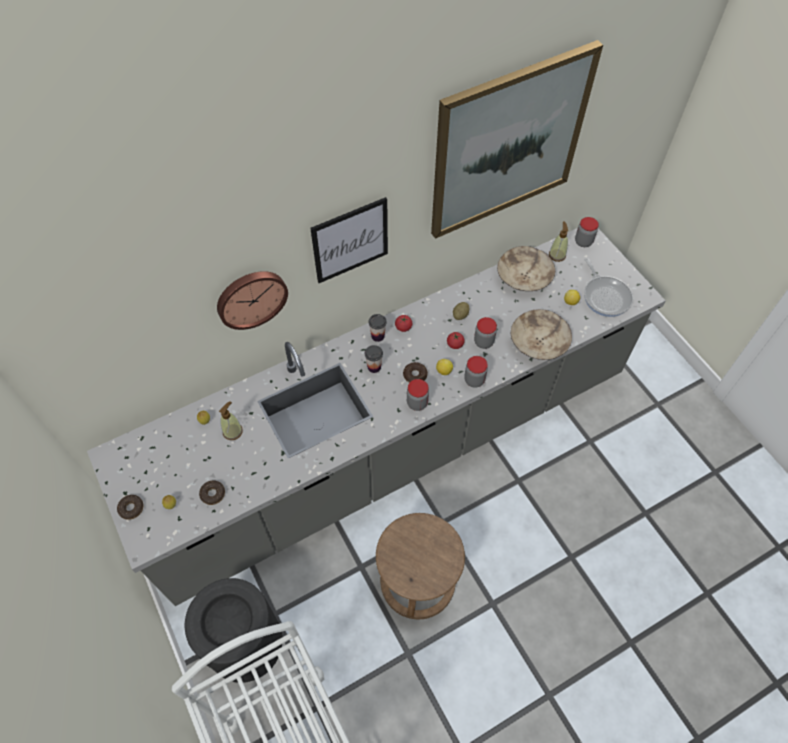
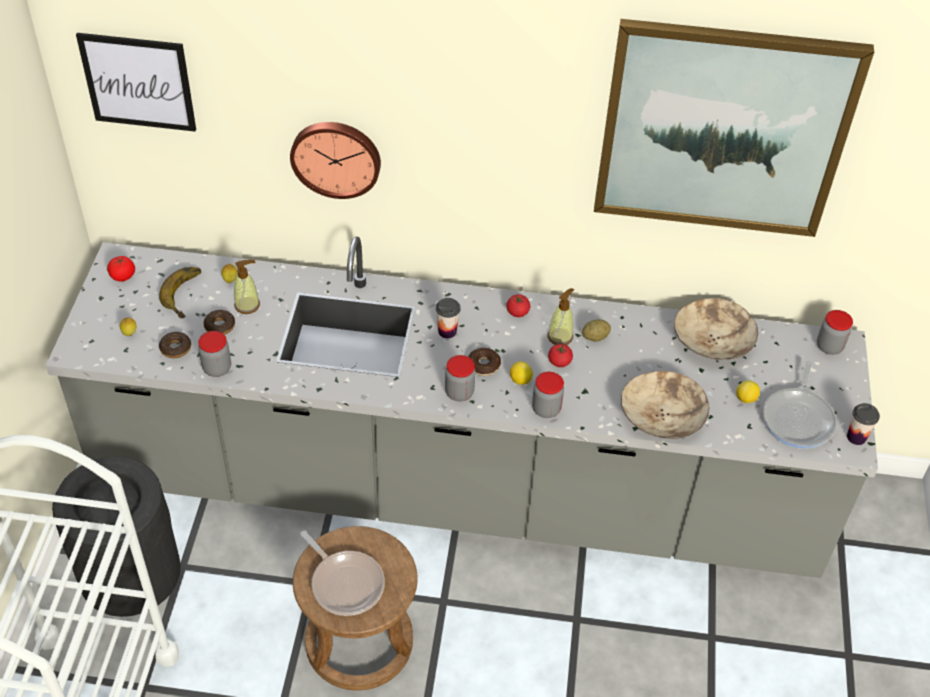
camera: 35 degrees right, 10 degrees down
donut [117,495,143,520] -> donut moved to [204,310,235,335]
picture [310,197,388,283] -> picture moved to [76,33,196,132]
cup [368,314,386,342] -> cup moved to [847,403,880,445]
jar [474,317,497,349] -> jar moved to [198,331,231,377]
soap dispenser [549,221,568,262] -> soap dispenser moved to [548,288,574,345]
none -> tomato [107,256,135,281]
none -> banana [159,267,201,318]
none -> frying pan [300,531,385,616]

